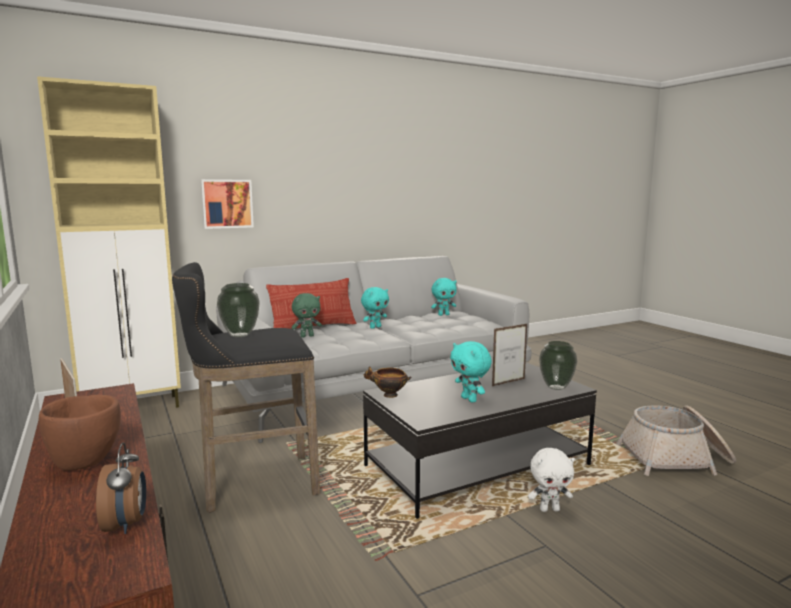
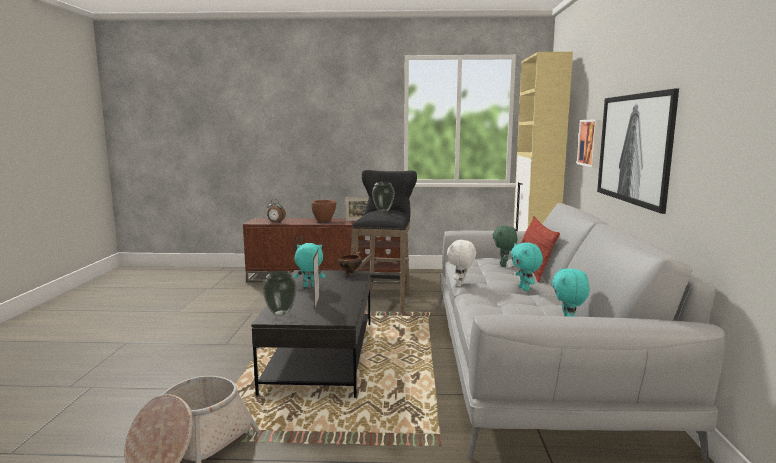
camera: 120 degrees right, 0 degrees up
white plush toy [528,448,575,512] -> white plush toy moved to [447,240,476,287]
none -> picture [597,88,679,214]

